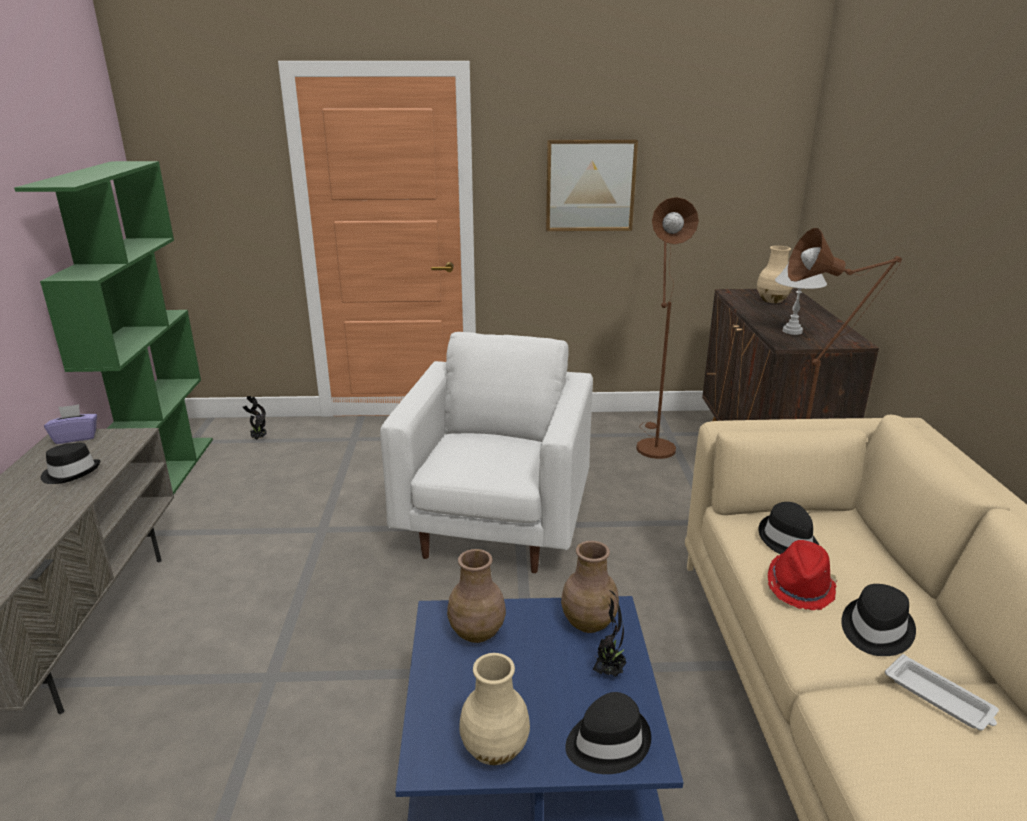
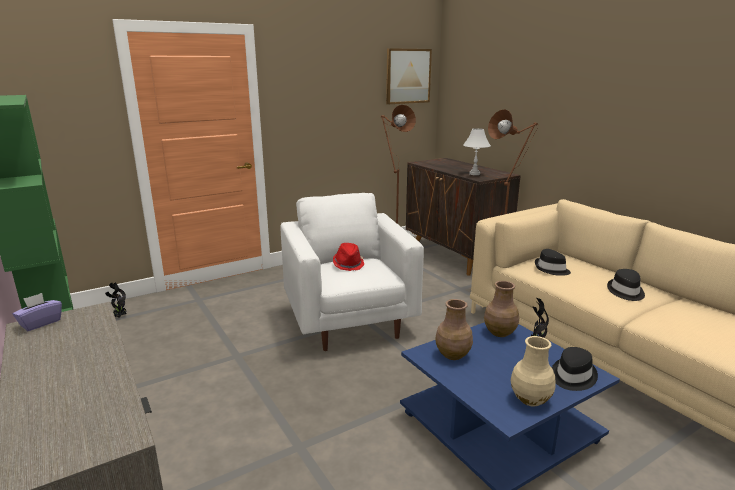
camera: 30 degrees left, 5 degrees down
black hat [41,443,100,484] -> none
picture [546,139,638,231] -> picture moved to [386,48,432,104]
beige vase [757,246,793,303] -> none
red hat [768,540,837,610] -> red hat moved to [333,243,364,271]
white tray [885,654,999,730] -> none

